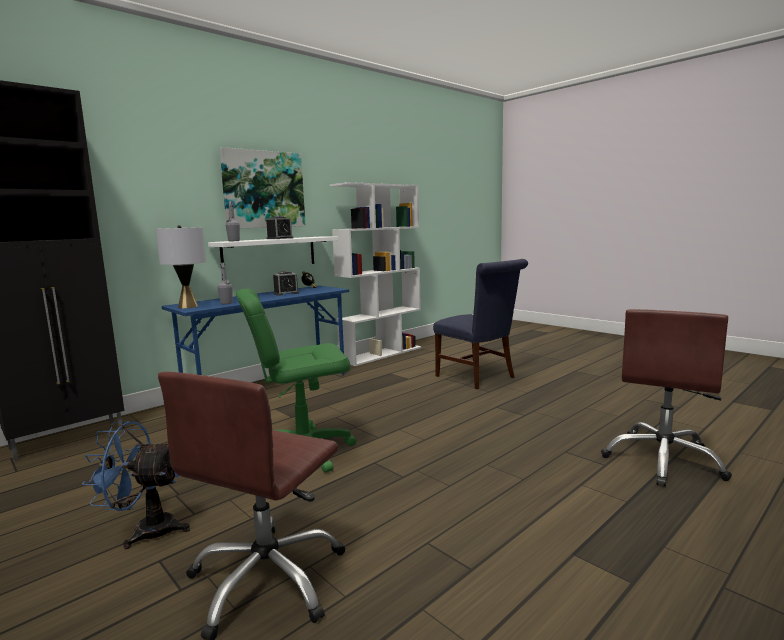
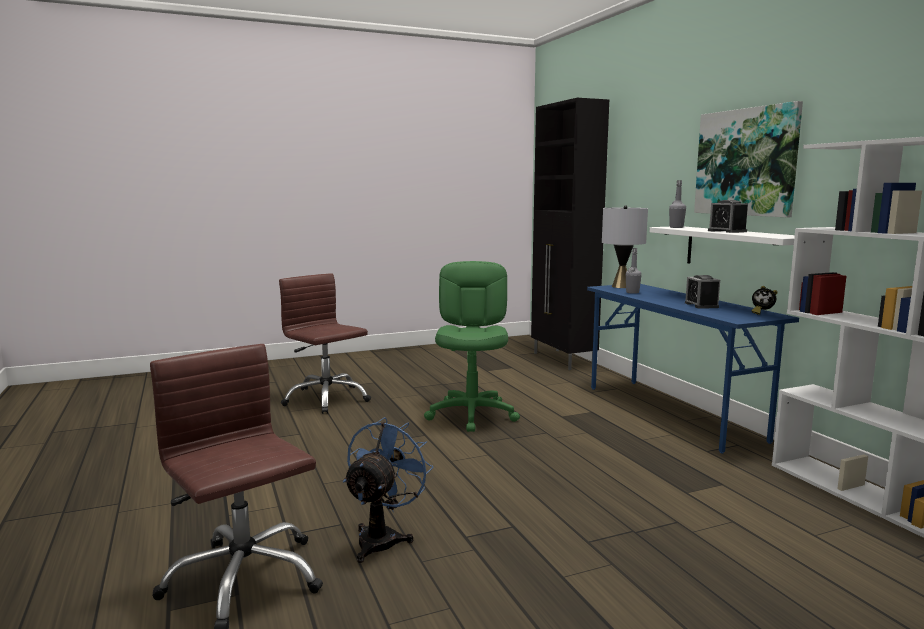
camera: 110 degrees right, 0 degrees up
blue fan [82,421,190,549] -> blue fan moved to [343,417,433,563]
blue chair [433,259,528,389] -> none

